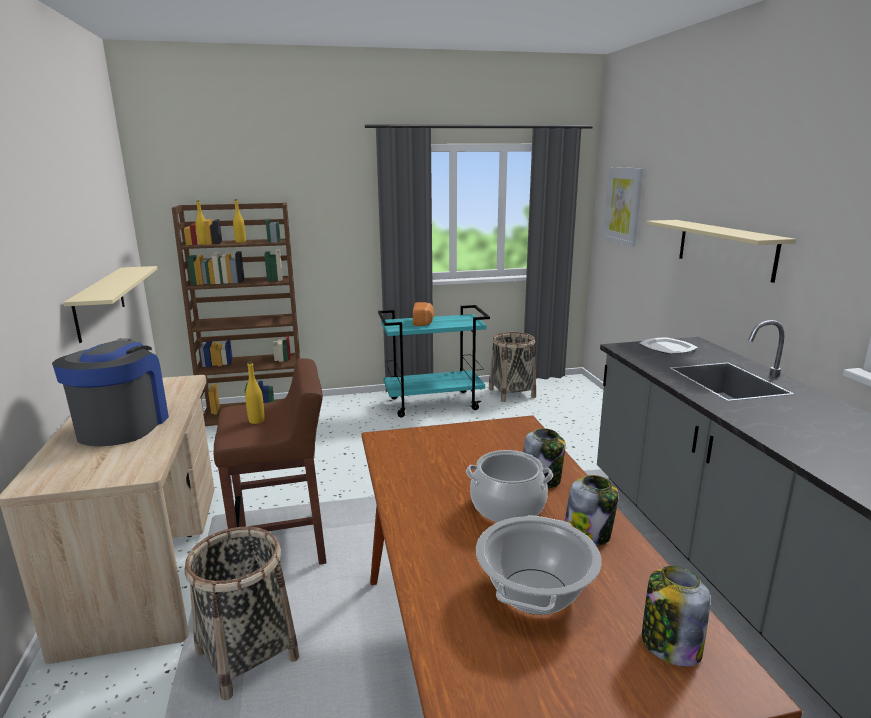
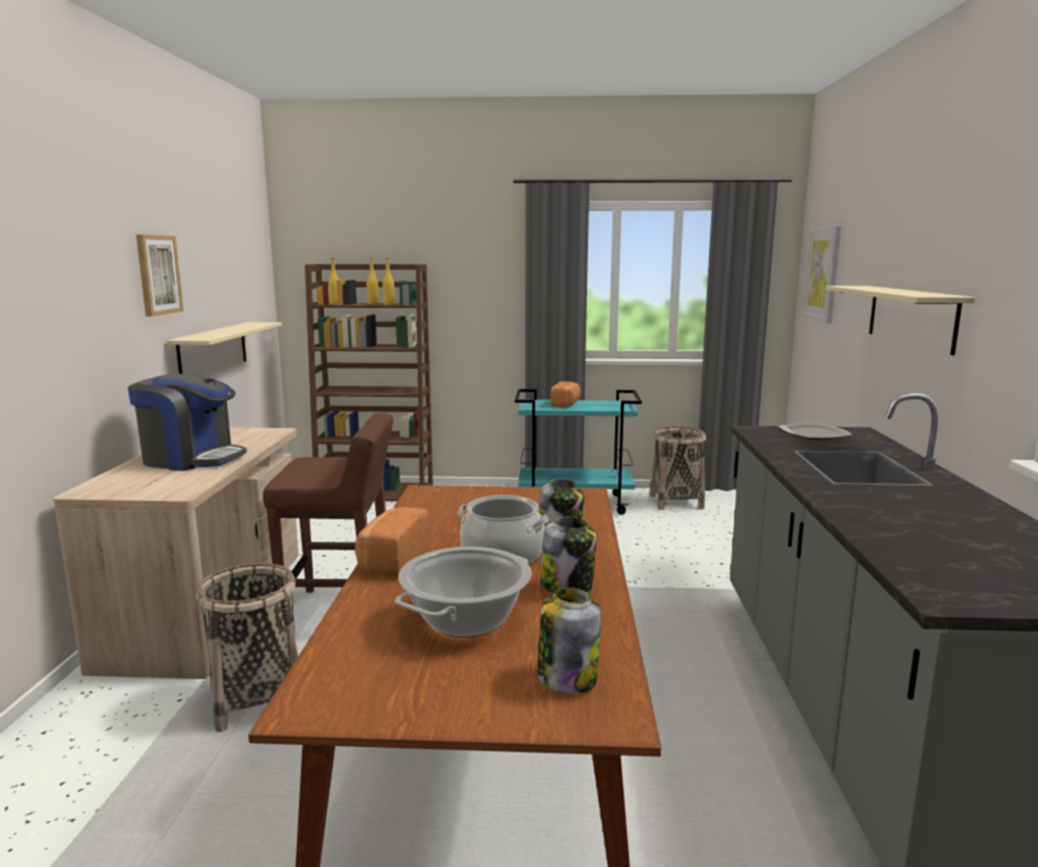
camera: 15 degrees right, 5 degrees down
coffee machine [52,339,169,446] -> coffee machine turned 90 degrees clockwise [128,373,247,471]
yellow bottle [245,361,265,424] -> yellow bottle moved to [382,259,395,305]
none -> picture [136,235,184,316]
none -> bread [355,507,430,577]

